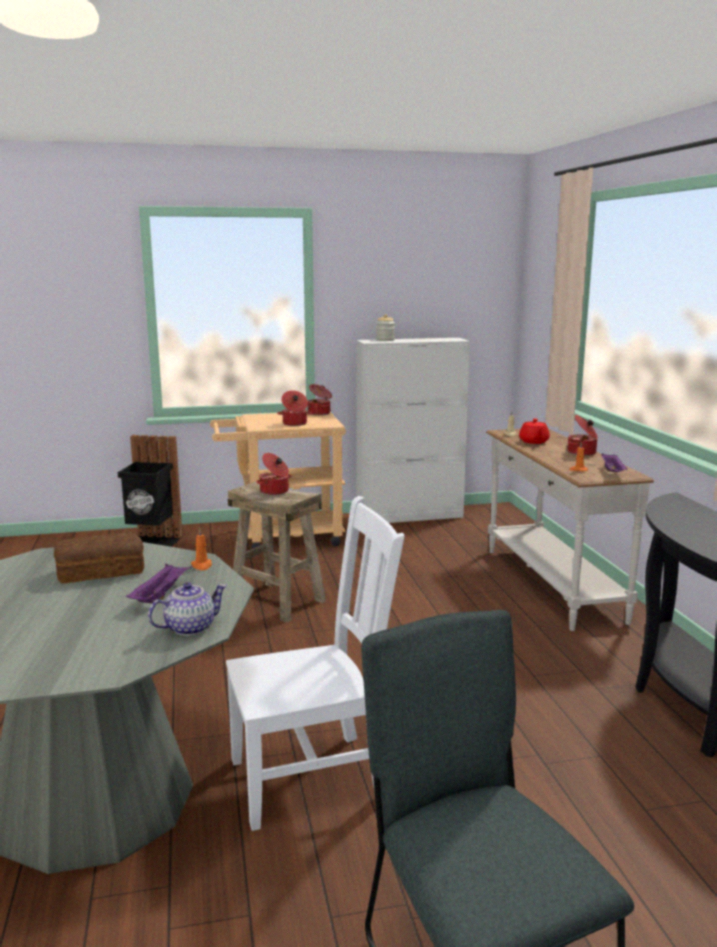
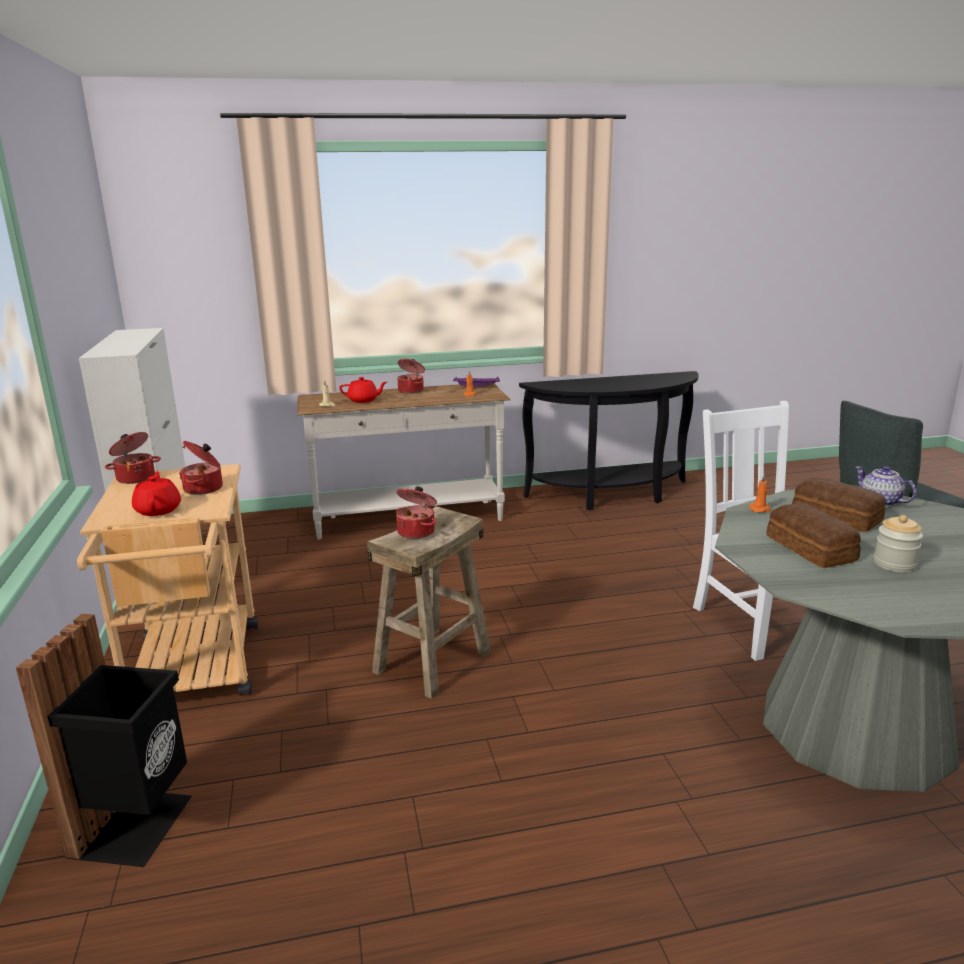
camera: 90 degrees left, 5 degrees up
purple tray [126,563,191,603] -> bread [792,477,886,532]
jar [376,314,395,341] -> jar moved to [874,515,923,572]
none -> red teapot [132,471,181,516]

